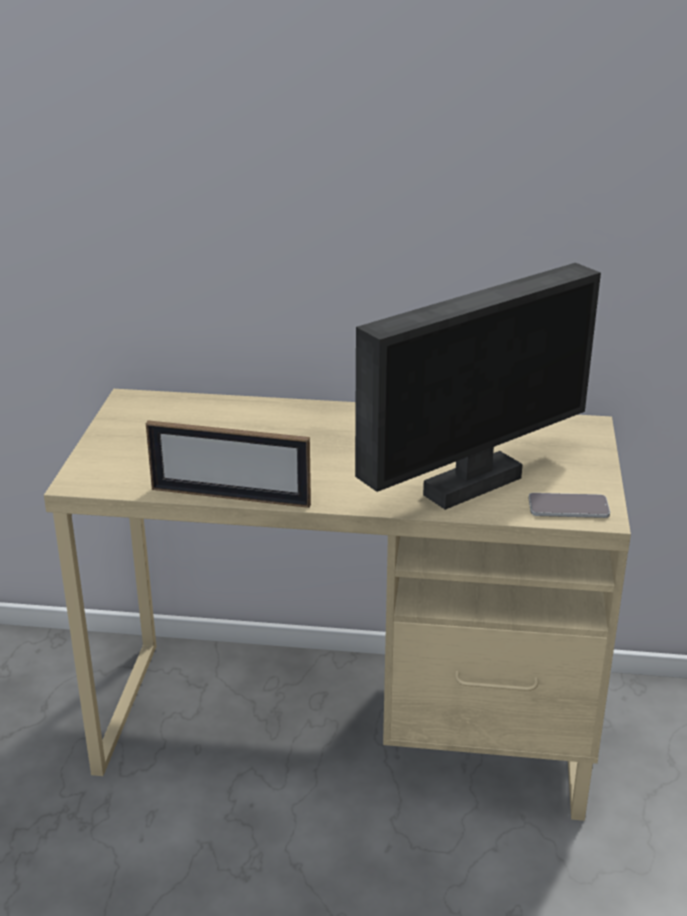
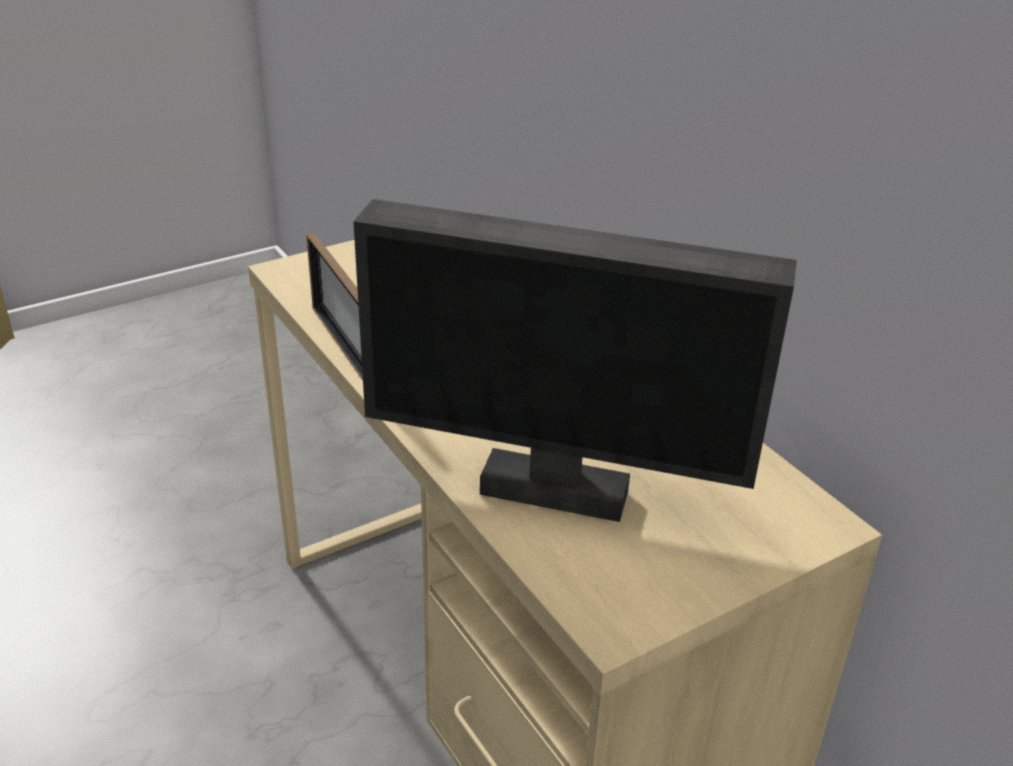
camera: 50 degrees right, 5 degrees up
phone [529,493,610,518] -> none

